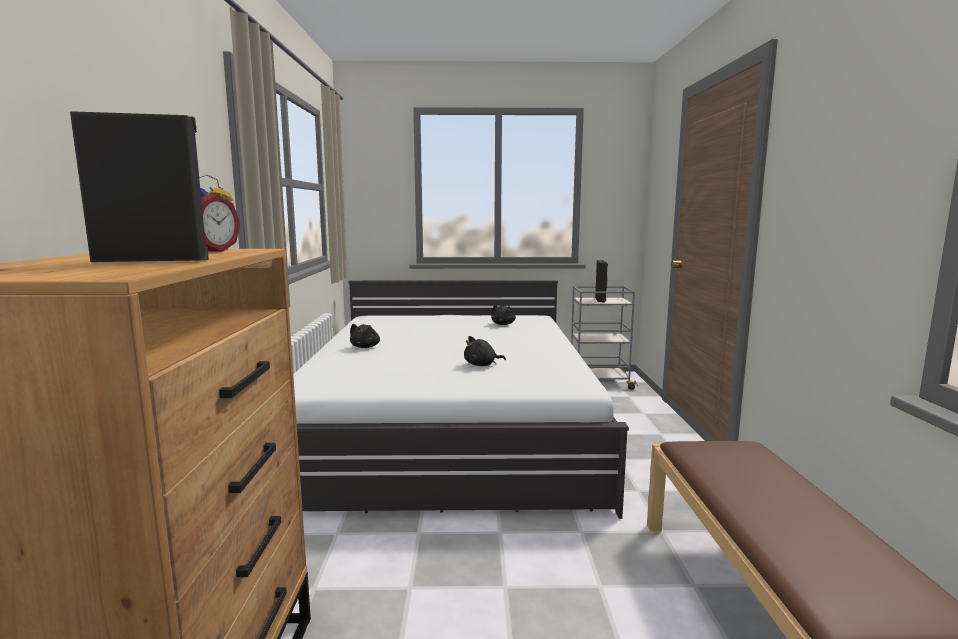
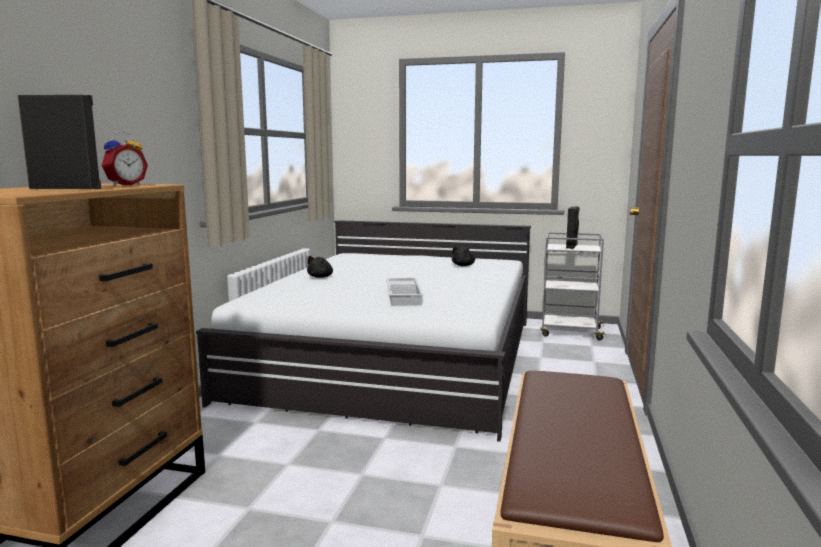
camera: 15 degrees right, 0 degrees up
black plush toy [464,336,506,366] -> white tray [386,278,424,306]

